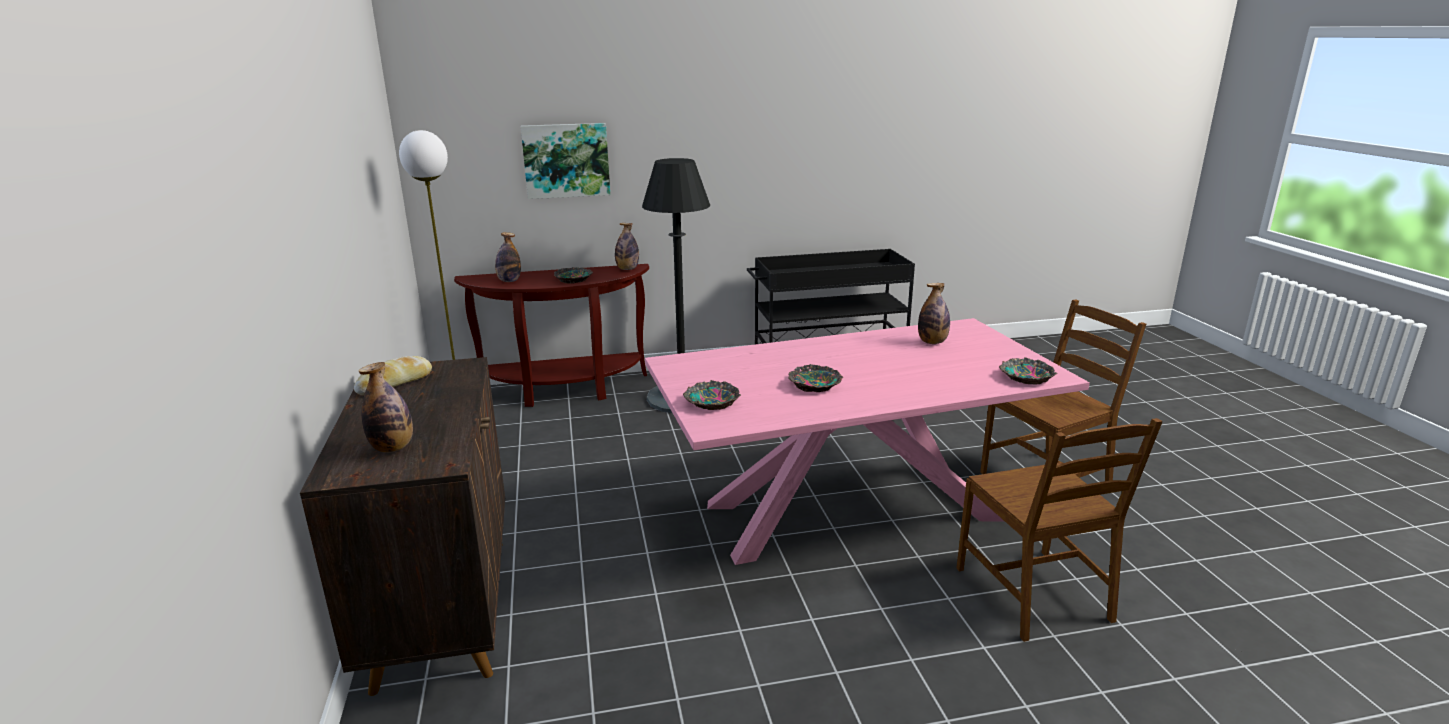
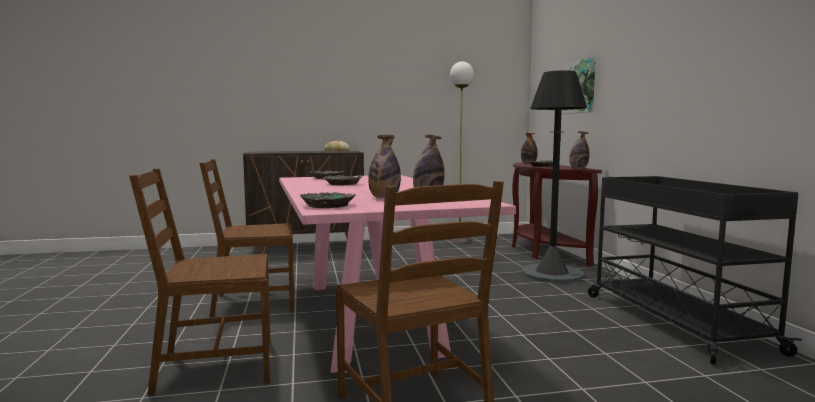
camera: 90 degrees right, 15 degrees down
bottle [359,362,413,453] -> bottle moved to [368,135,401,198]
none -> brown chair [199,159,294,317]

